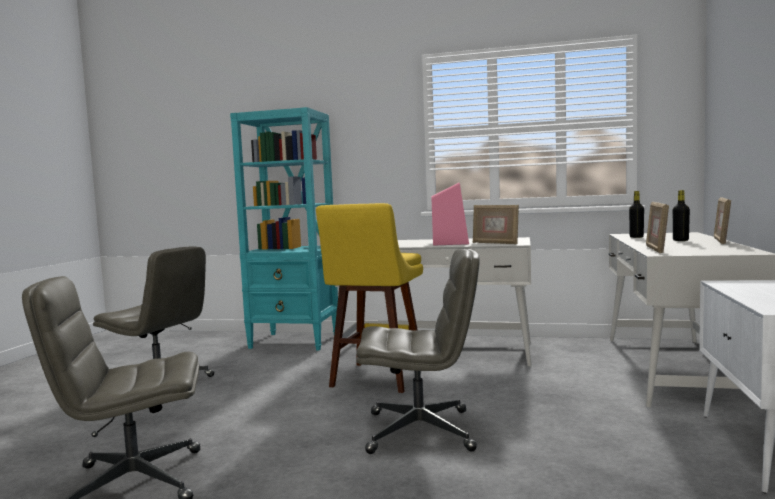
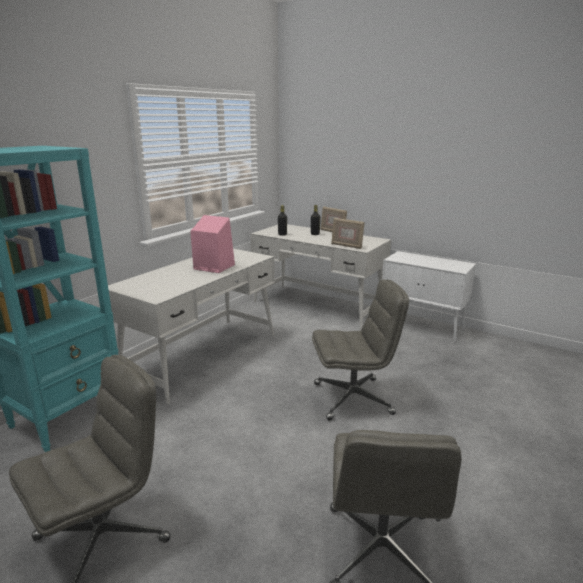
camera: 70 degrees left, 15 degrees up
yellow stool [316,203,423,393] -> none
grey office chair [356,249,479,454] -> grey office chair turned 60 degrees clockwise [312,280,409,421]
picture frame [473,205,519,244] -> none

